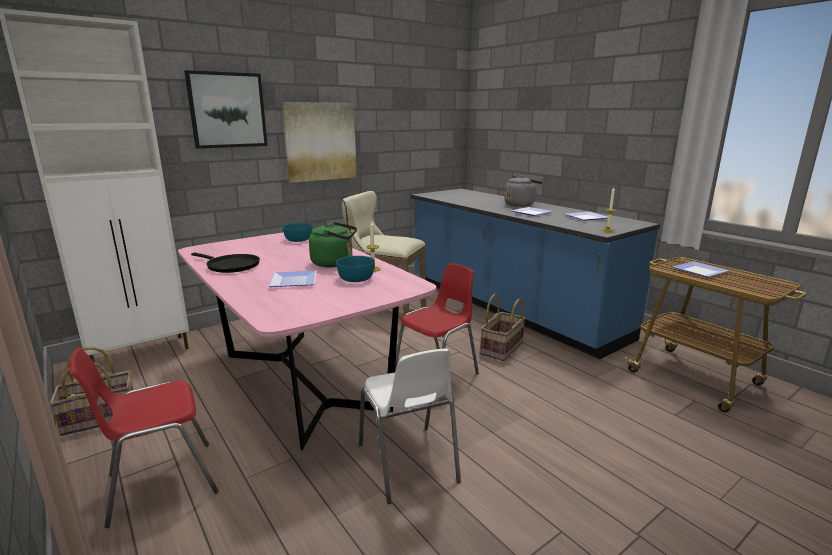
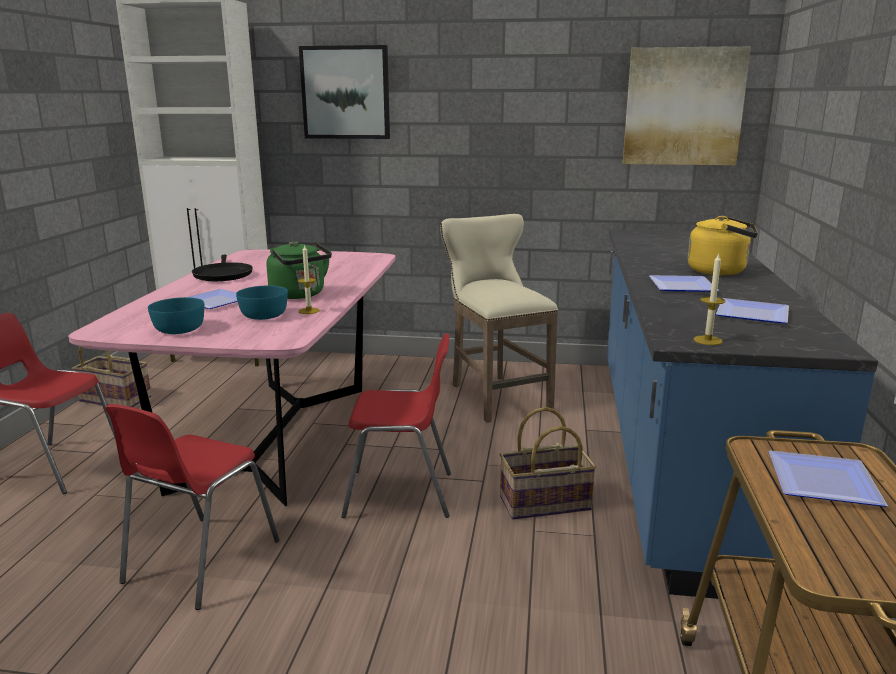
camera: 45 degrees right, 0 degrees up
picture [282,102,357,183] -> picture moved to [623,46,751,165]
turquoise bowl [283,223,312,242] -> turquoise bowl moved to [148,297,205,334]
white chair [359,348,461,504] -> red chair [105,404,280,610]
grey kettle [505,175,542,207] -> yellow kettle [688,216,758,276]

